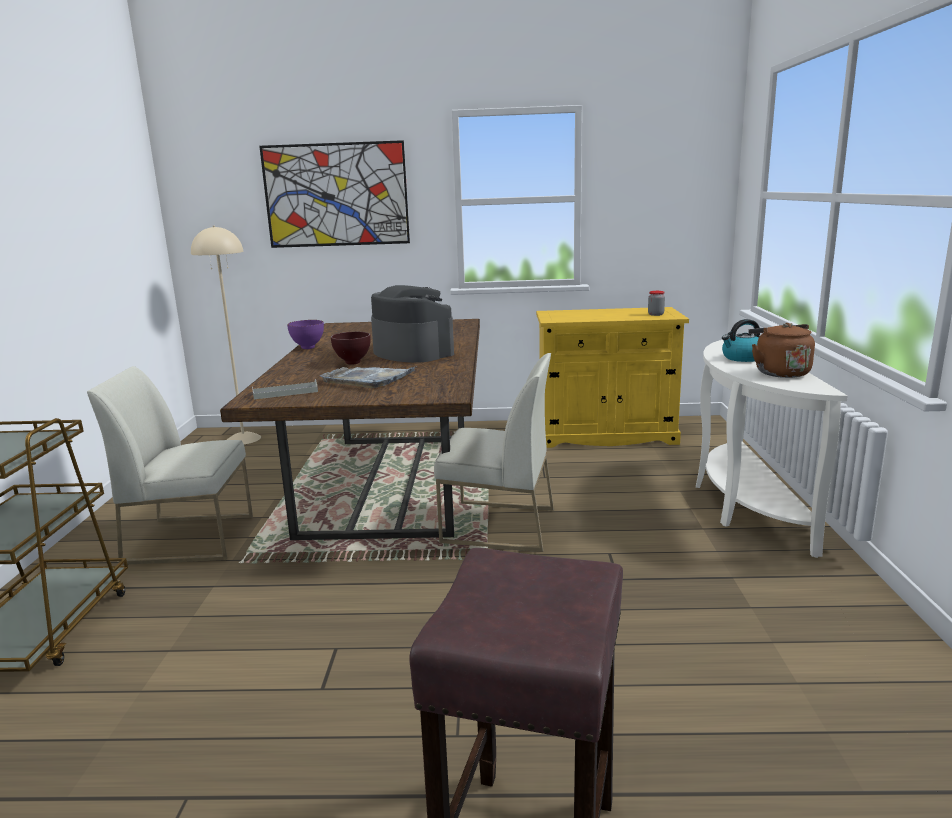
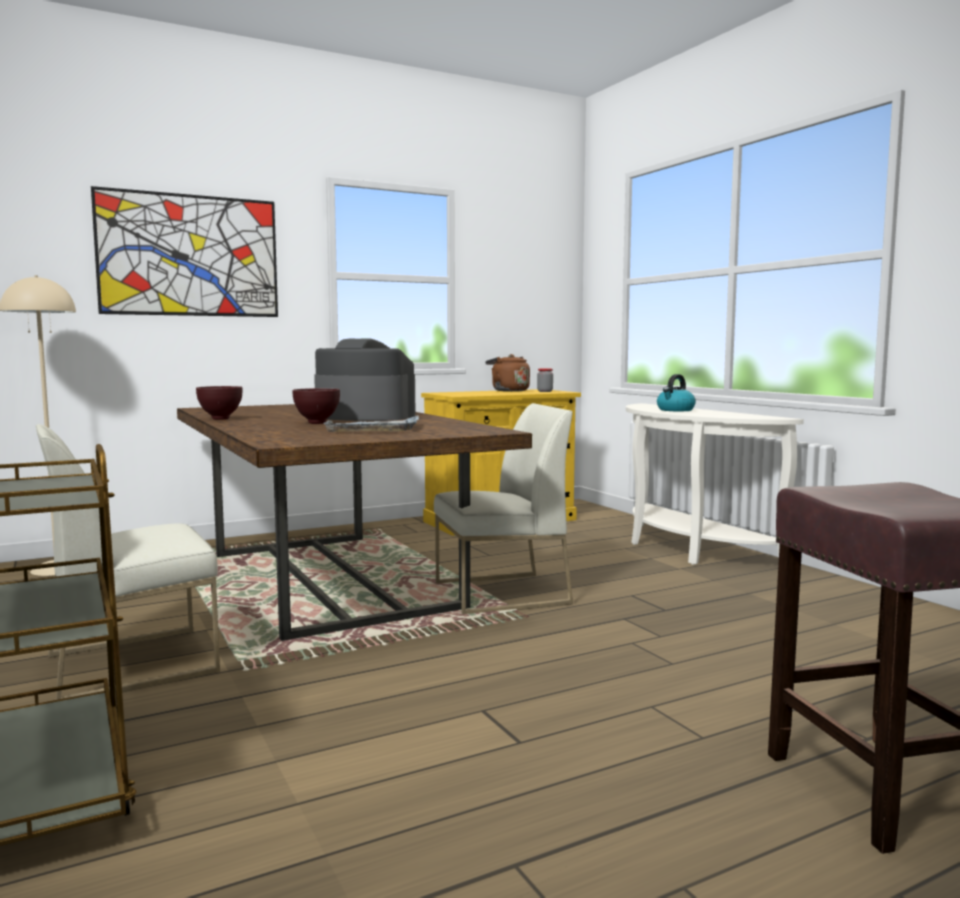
camera: 30 degrees left, 10 degrees down
grey tray [252,379,318,399] -> none
purple bowl [287,320,324,349] -> brown bowl [196,386,242,420]
brown kettle [748,323,815,378] -> brown kettle moved to [485,354,530,392]

